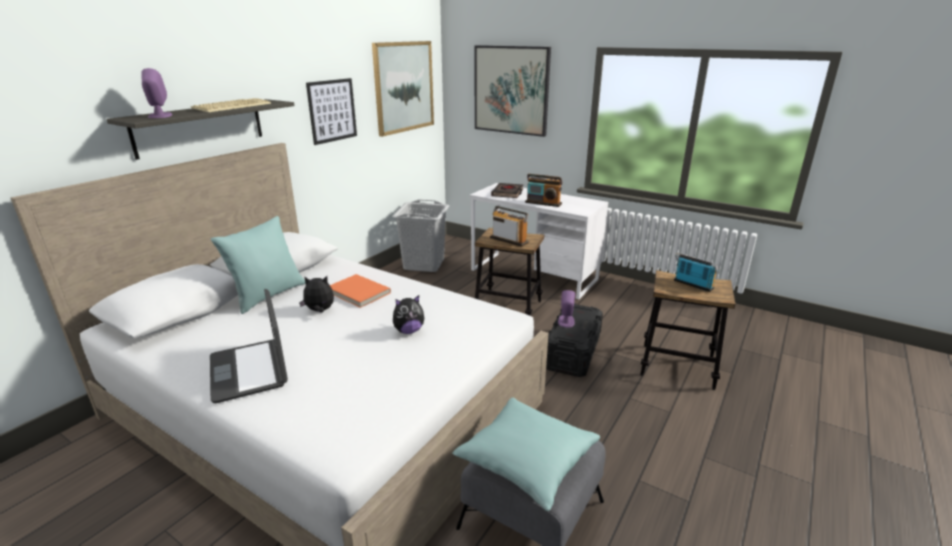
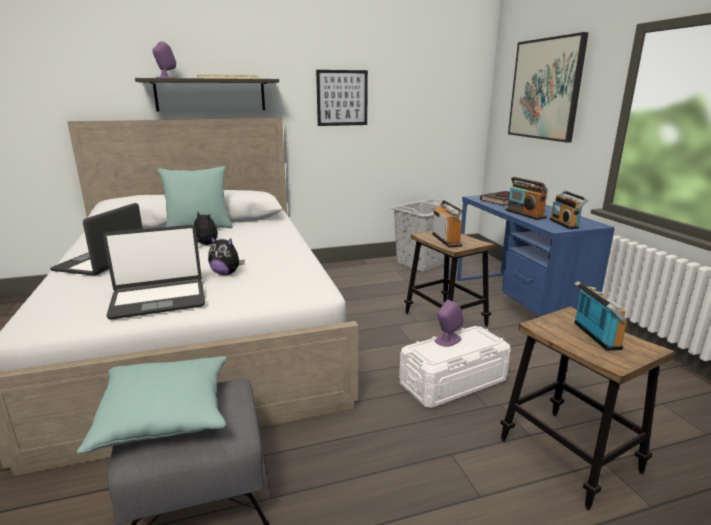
camera: 40 degrees right, 5 degrees down
orange book [330,274,391,308] -> none
picture [372,41,434,137] -> none
white desk [470,183,608,299] -> blue desk [457,195,615,317]
black storage box [546,303,603,377] -> white storage box [399,326,510,408]
none -> laptop [103,225,205,320]
none -> radio [550,191,588,229]

